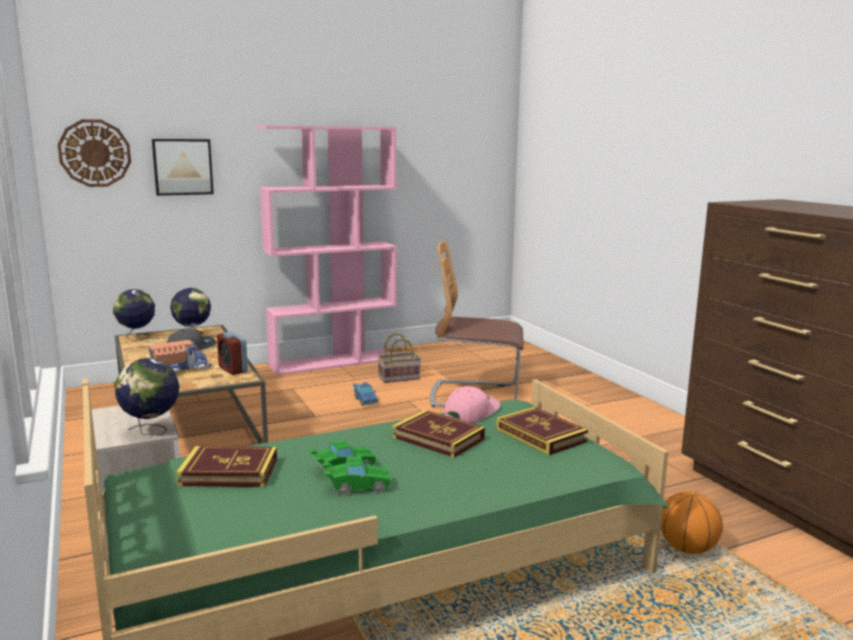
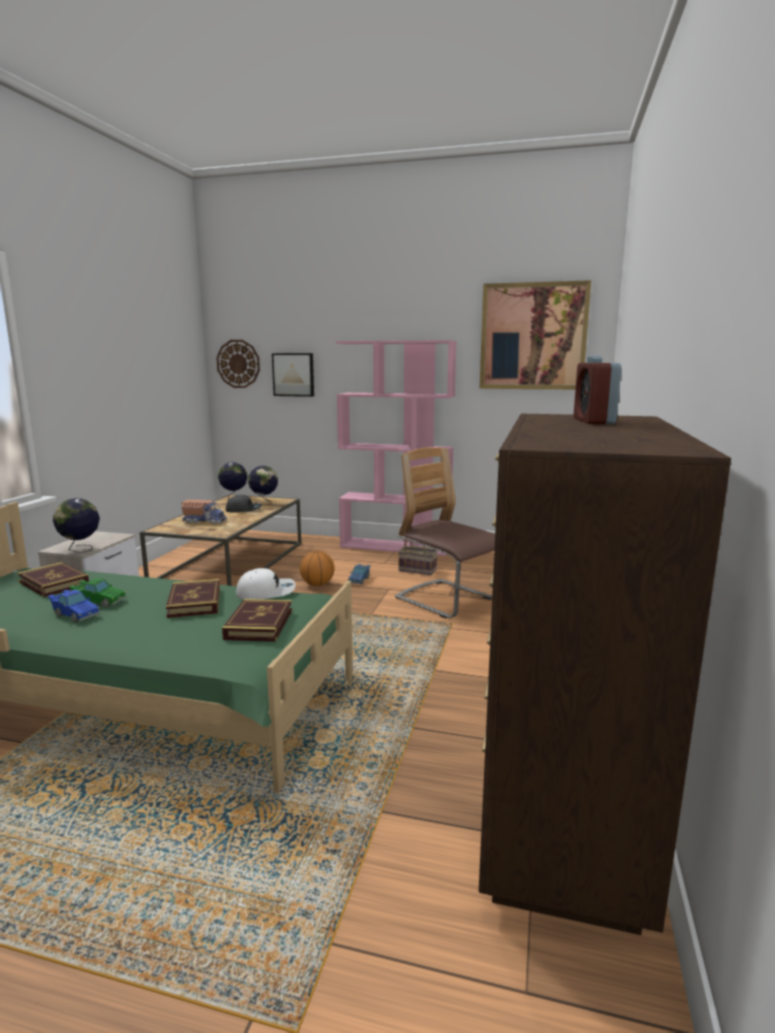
camera: 40 degrees right, 0 degrees up
alarm clock [217,332,248,375] -> alarm clock moved to [574,356,622,424]
green toy car [323,456,391,495] -> blue toy car [47,590,100,622]
pink cap [444,386,500,423] -> white cap [236,568,296,600]
basketball [661,491,723,554] -> basketball moved to [300,551,334,586]
none -> picture [480,280,591,390]

